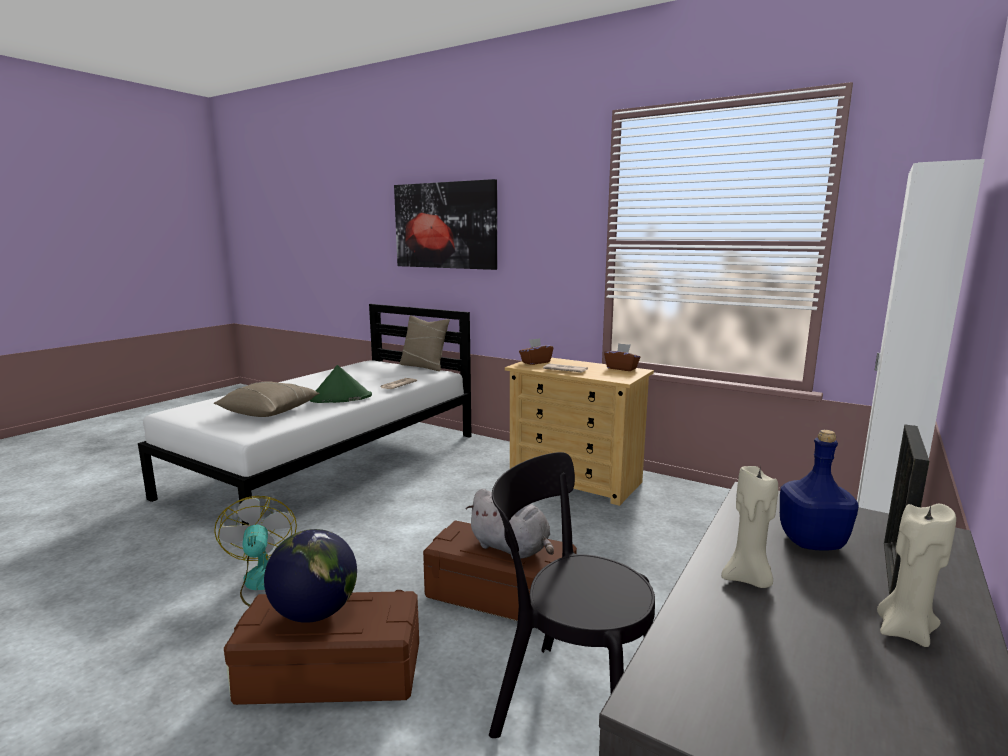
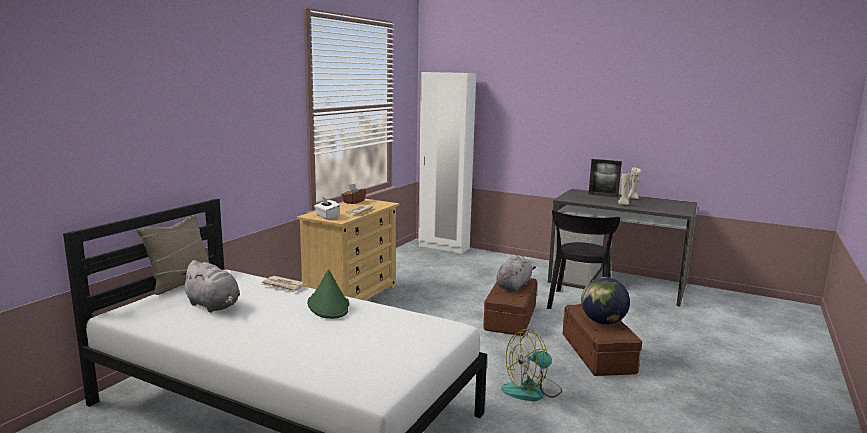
camera: 95 degrees left, 0 degrees up
beige pillow [214,381,320,417] -> none
picture [394,179,497,270] -> none
brown tissue box [519,338,554,365] -> white tissue box [314,197,340,219]
blue bottle [780,430,859,551] -> none
none -> grey plush toy [180,260,240,312]

